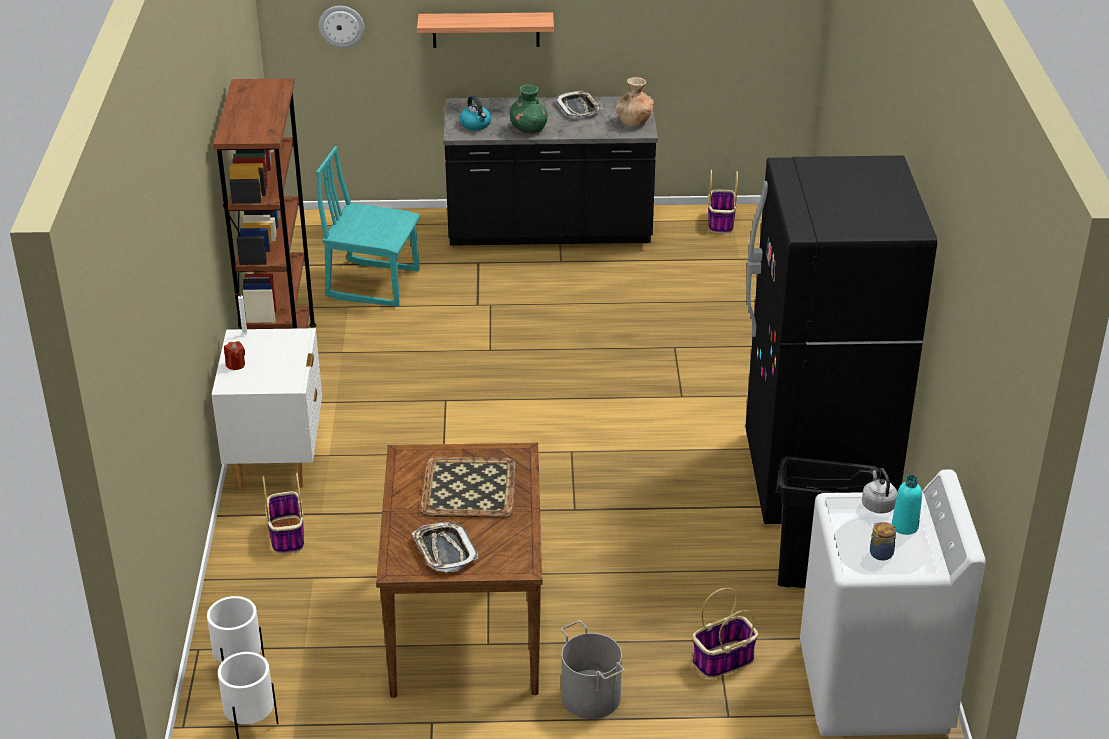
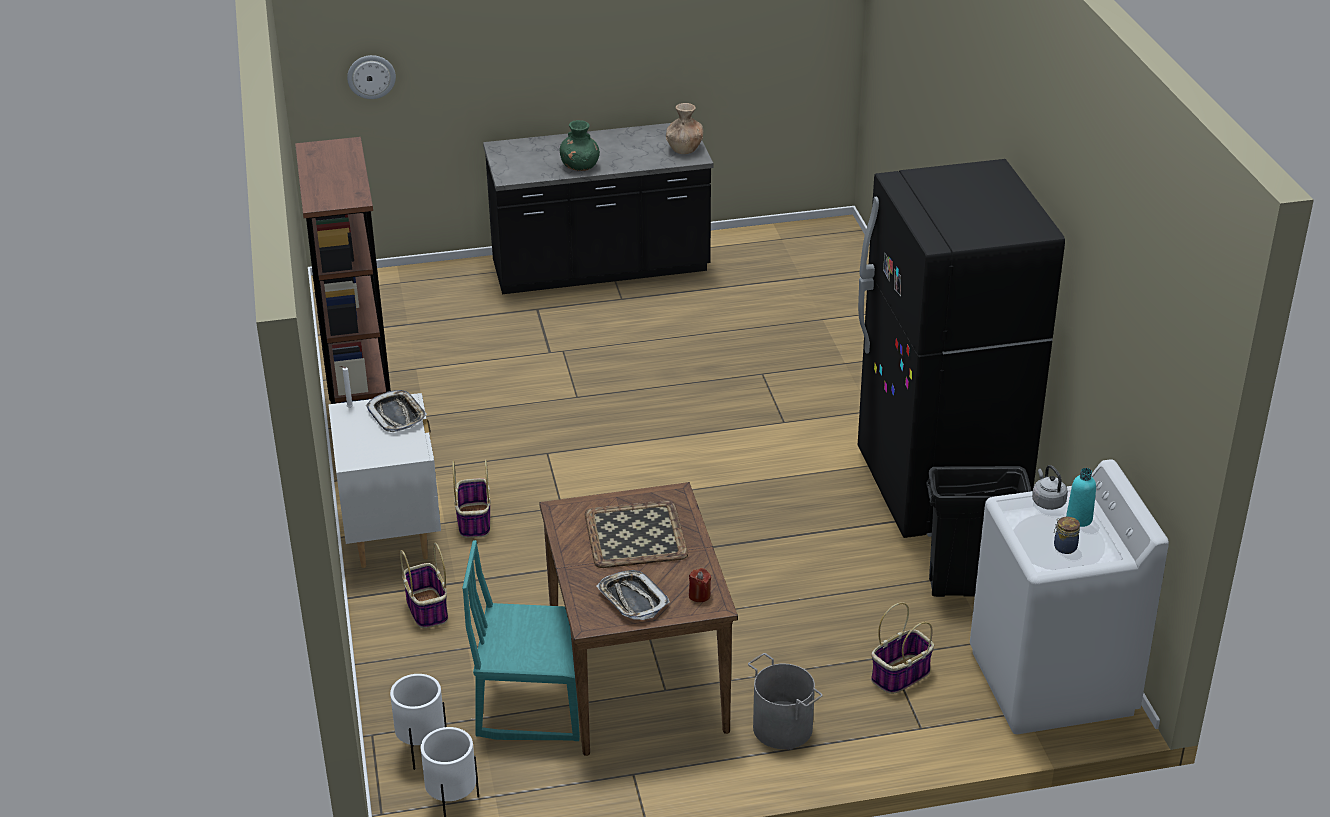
camera: 10 degrees left, 0 degrees up
red candle [224,341,245,370] -> red candle moved to [689,568,711,602]
turquoise chair [316,146,420,307] -> turquoise chair moved to [462,540,580,741]
shelf [417,12,554,48] -> none
kettle [459,96,492,130] -> none
tray [555,91,602,118] -> tray moved to [366,390,427,432]
basket [708,170,738,233] -> basket moved to [452,459,490,538]

